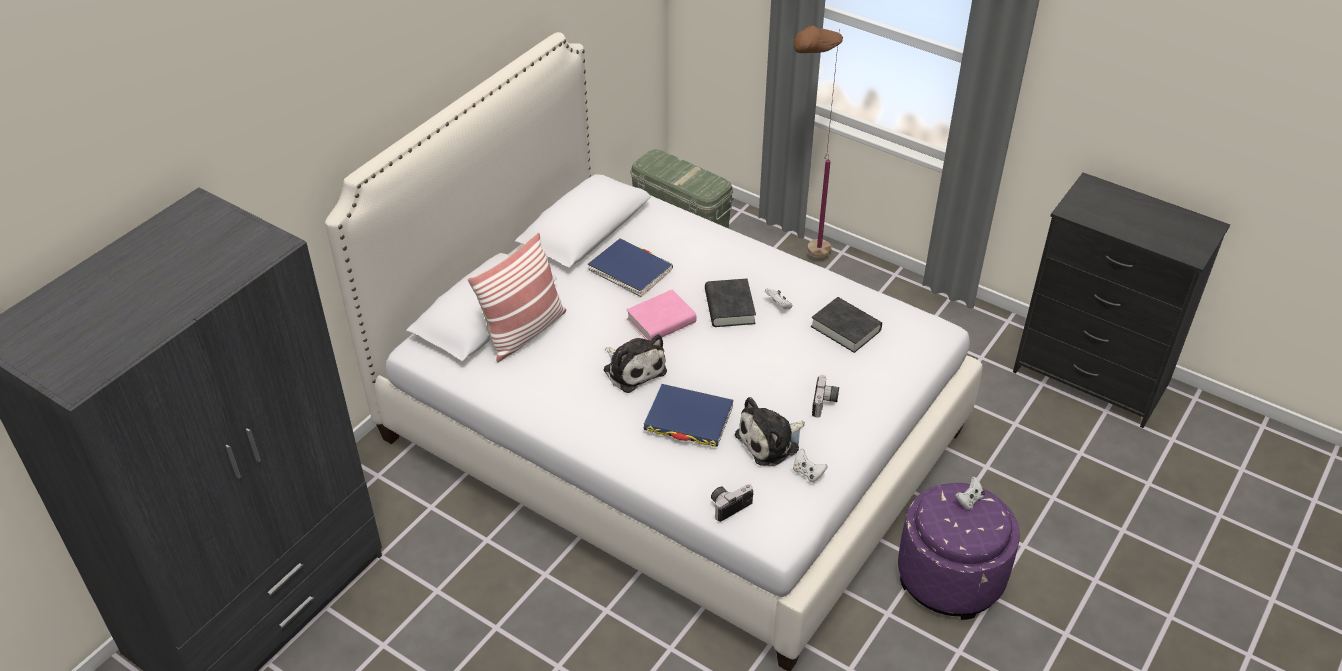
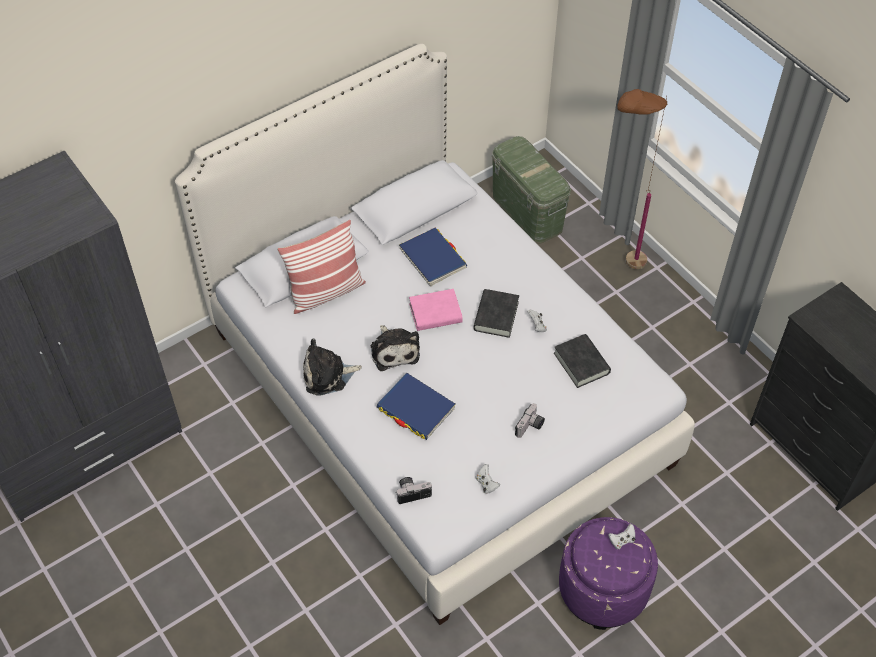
camera: 20 degrees right, 10 degrees up
plush toy [734,397,805,466] -> plush toy moved to [303,338,362,396]

